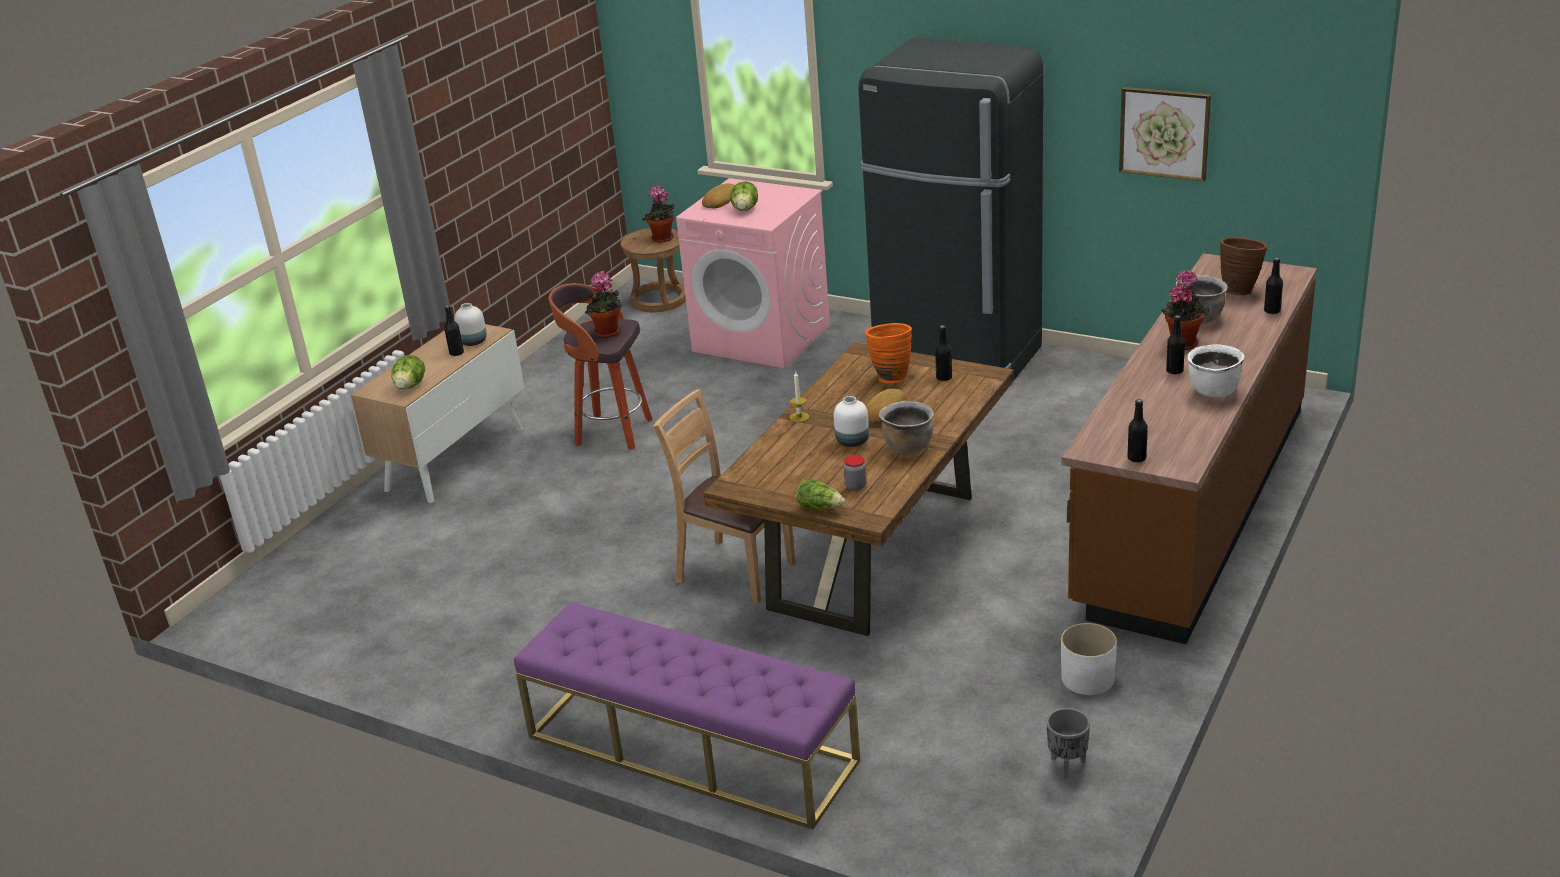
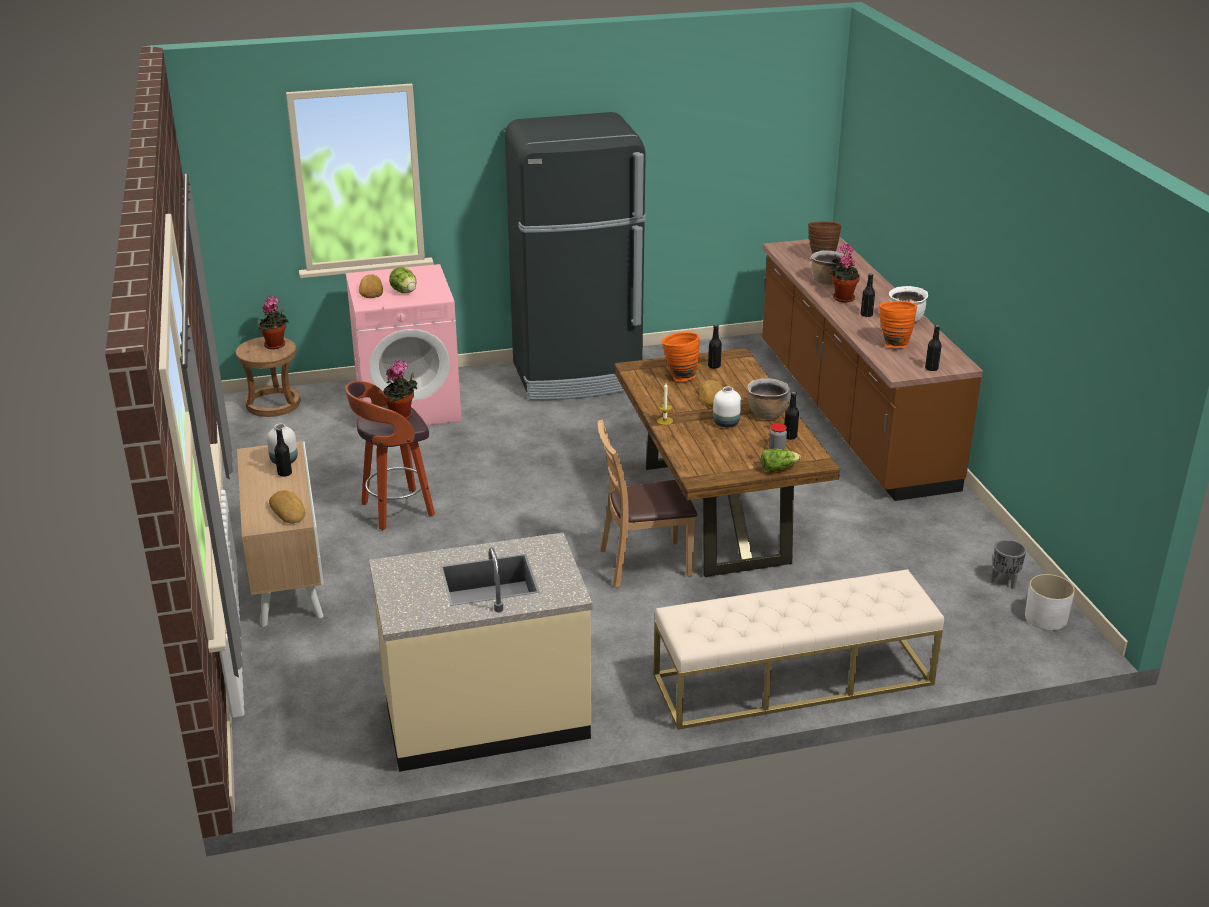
camera: 45 degrees left, 0 degrees up
lettuce [391,355,425,389] -> bread [269,490,306,524]
purple bench [514,602,860,830] -> beige bench [654,569,944,730]
white planter [1061,623,1117,695] -> white planter moved to [1025,574,1075,631]
picture [1119,87,1211,182] -> none
black bottle [1264,258,1283,314] -> black bottle moved to [784,392,799,440]
none -> beige counter [369,533,593,772]
none -> orange vase [879,301,917,348]

